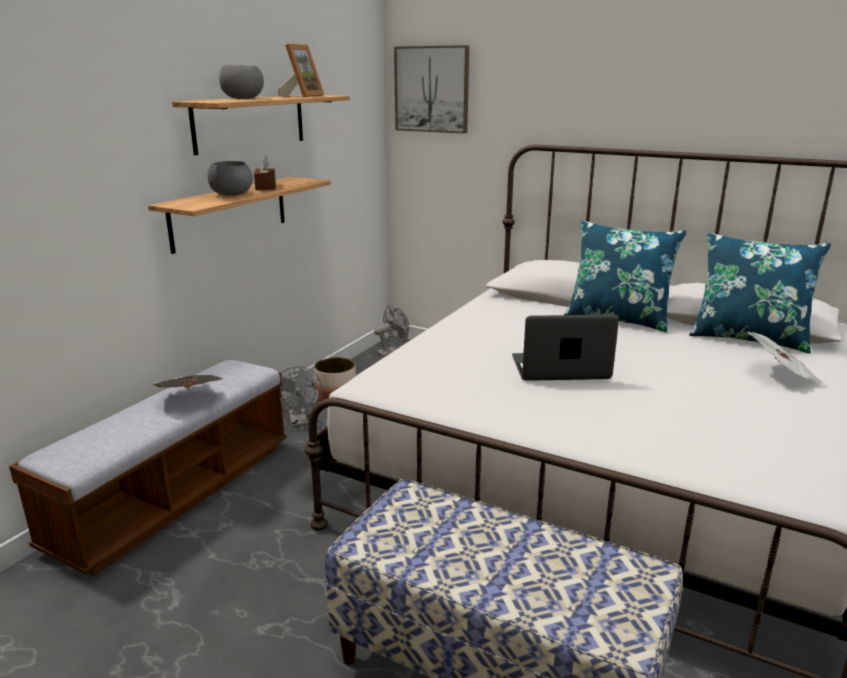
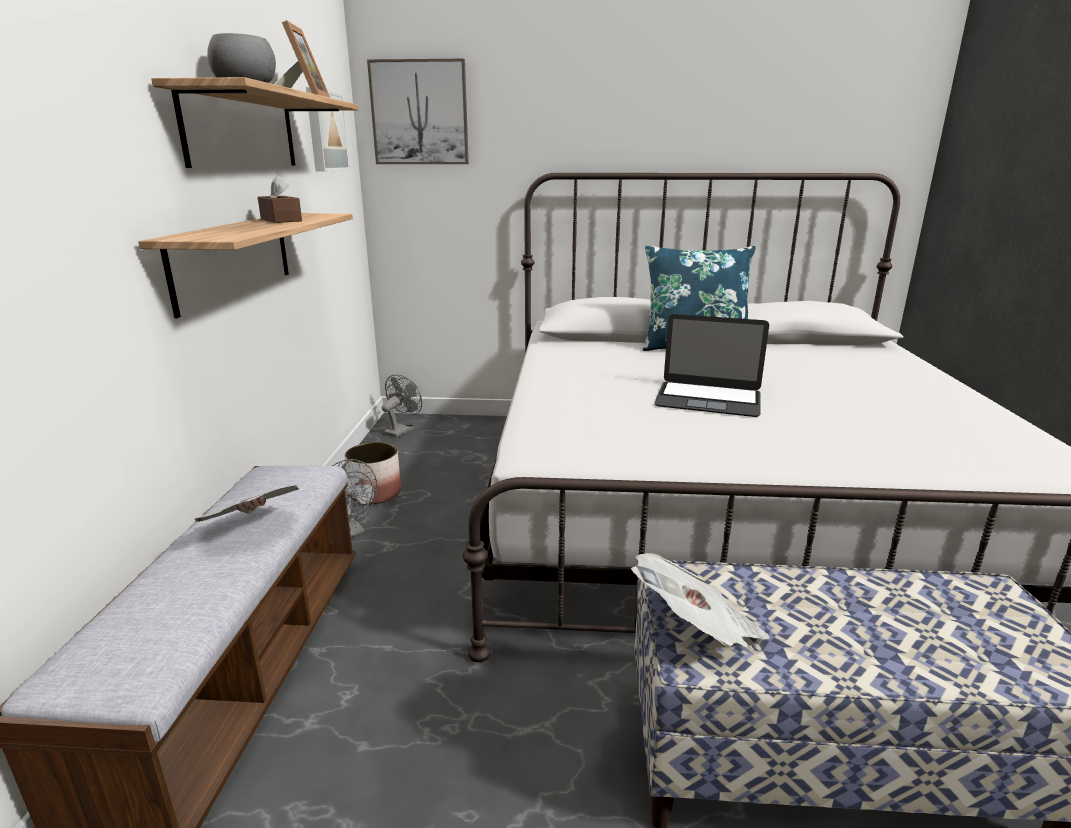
camera: 25 degrees left, 0 degrees up
grey bowl [208,161,253,196] -> none
laptop [512,315,619,381] -> laptop turned 135 degrees counterclockwise [654,314,769,417]
blue pillow [689,233,831,353] -> none
newspaper [747,332,827,385] -> newspaper moved to [631,553,770,647]
none -> picture [306,87,350,171]

